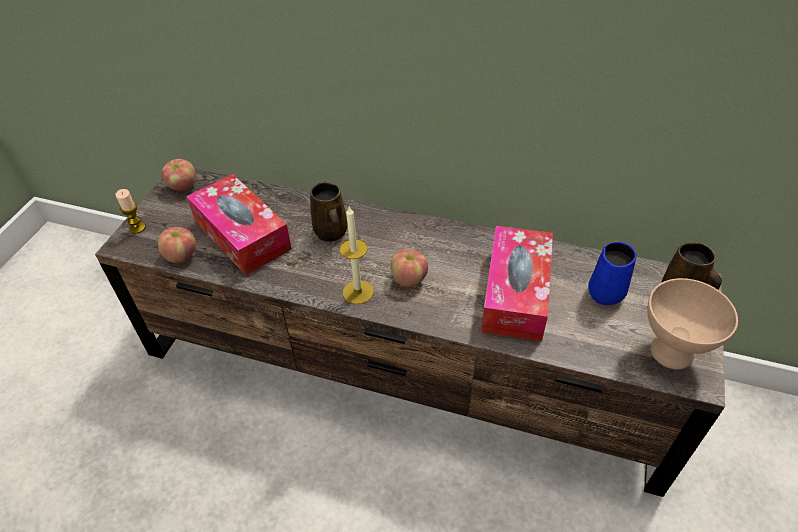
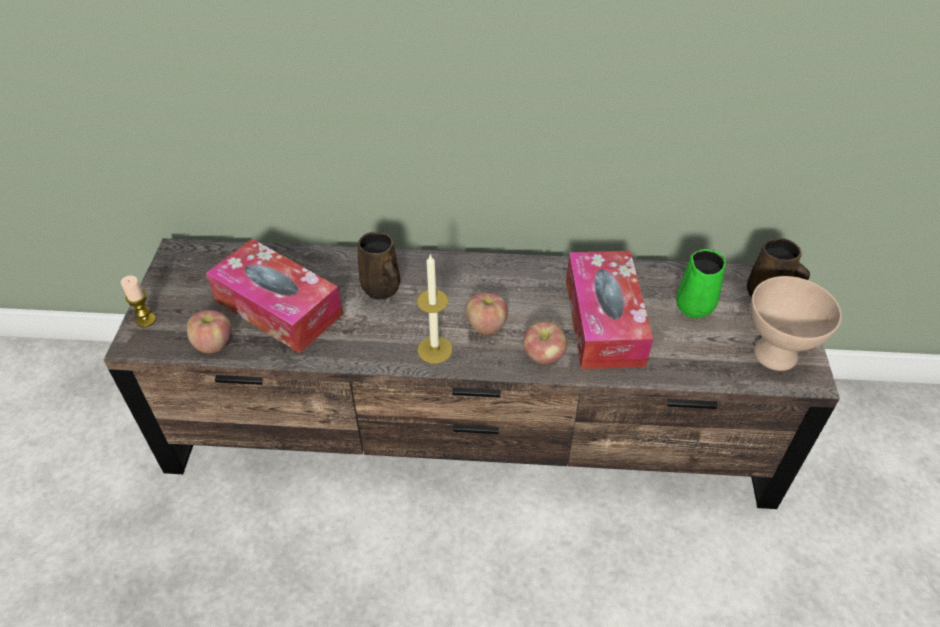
camera: 15 degrees left, 0 degrees up
apple [162,159,196,191] -> apple moved to [523,321,567,364]
blue mug [588,241,637,305] -> green mug [676,249,726,319]

